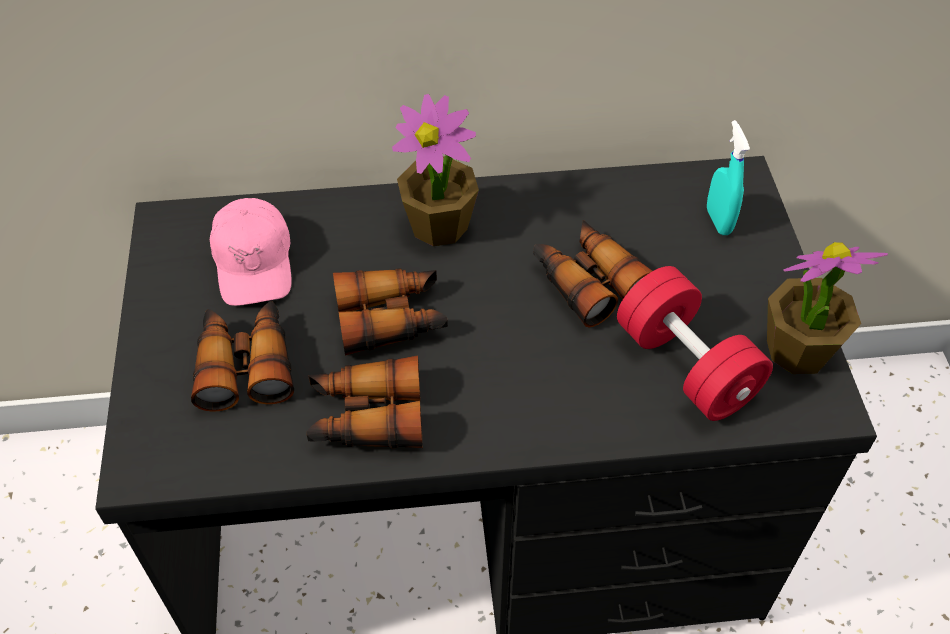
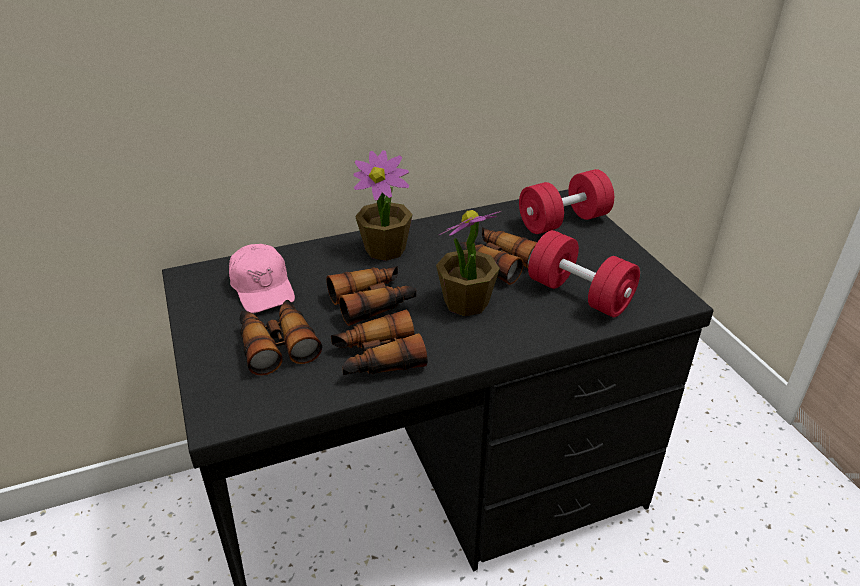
camera: 15 degrees left, 15 degrees down
turquoise spray bottle [707,120,750,235] -> red dumbbell [519,169,614,234]
potted plant [767,242,888,374] -> potted plant moved to [436,210,501,316]

